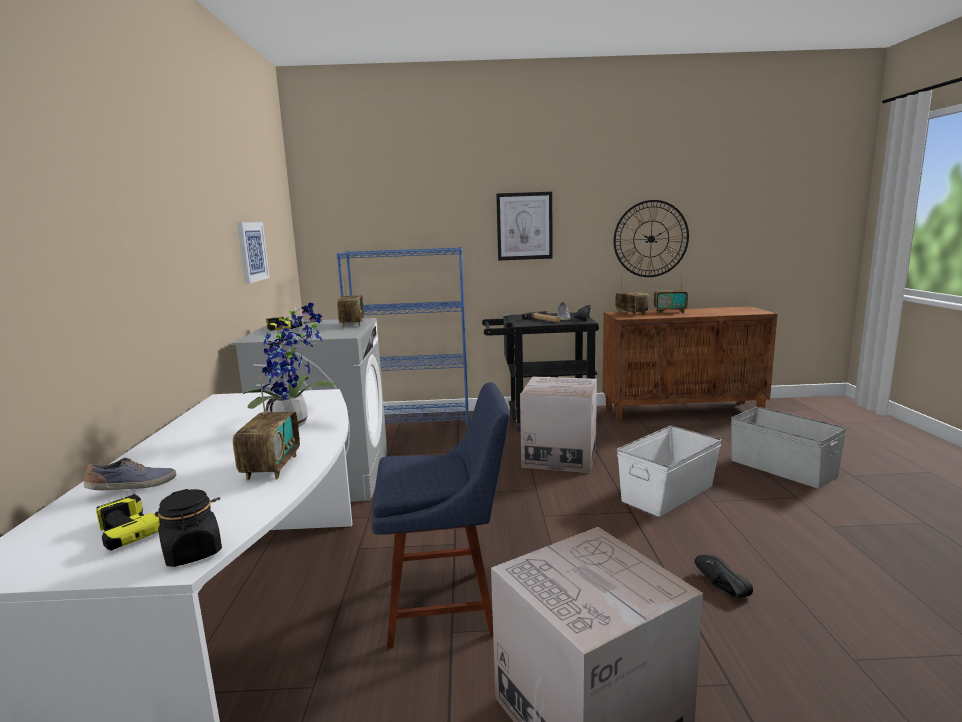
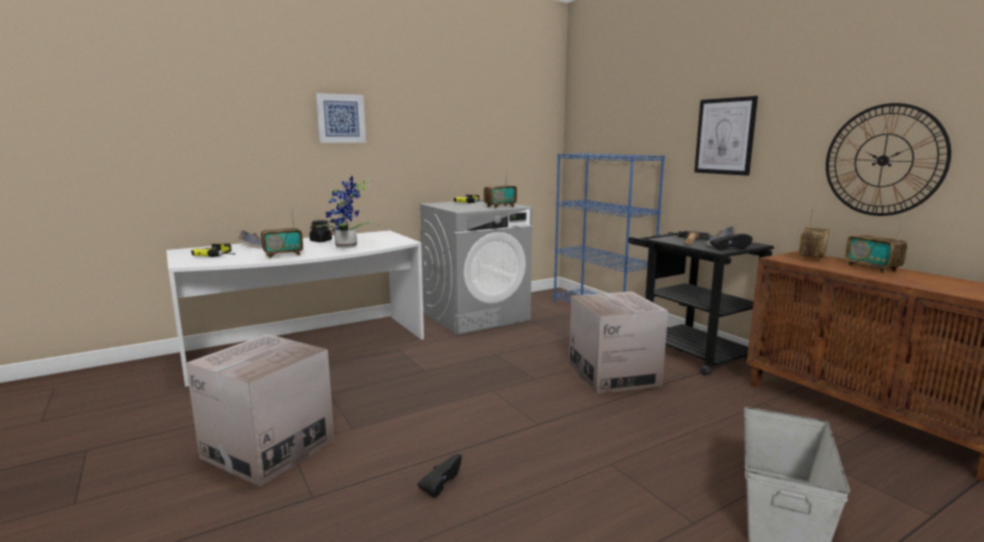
camera: 60 degrees right, 0 degrees up
black jar [158,489,222,567] -> black jar moved to [309,220,332,242]
picture [237,222,270,284] -> picture moved to [315,93,366,143]
blue chair [371,382,510,649] -> none
white storage box [617,426,722,517] -> none

